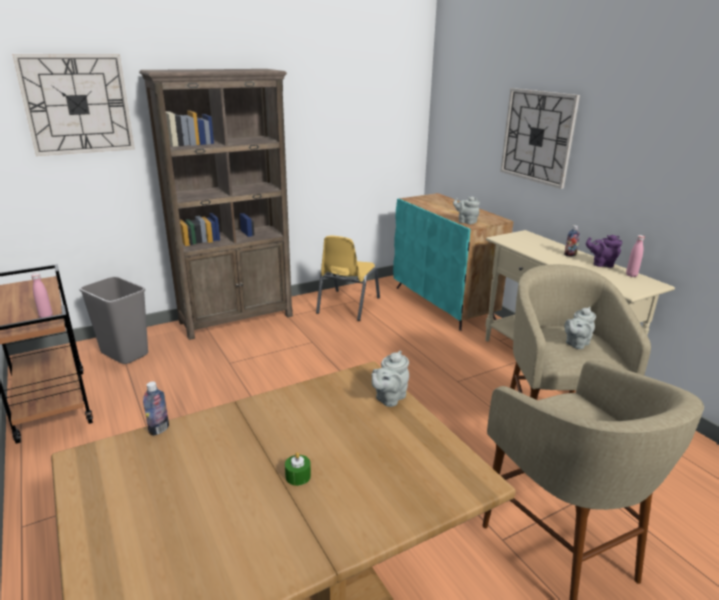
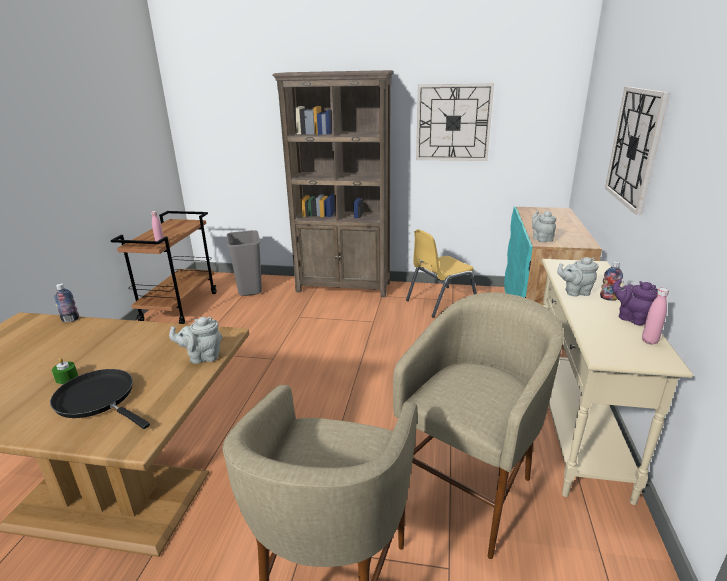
camera: 40 degrees right, 0 degrees up
wall clock [12,54,135,156] -> wall clock moved to [416,83,494,161]
grey teapot [564,307,596,349] -> grey teapot moved to [557,257,599,297]
none -> black frying pan [50,369,150,429]

